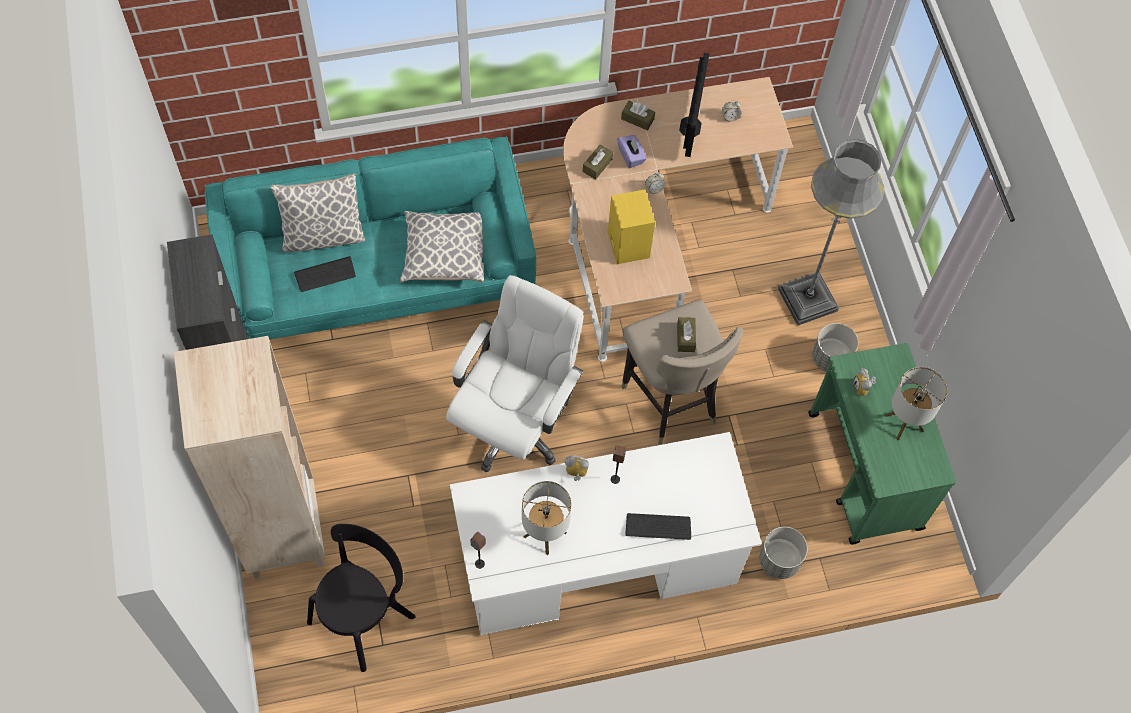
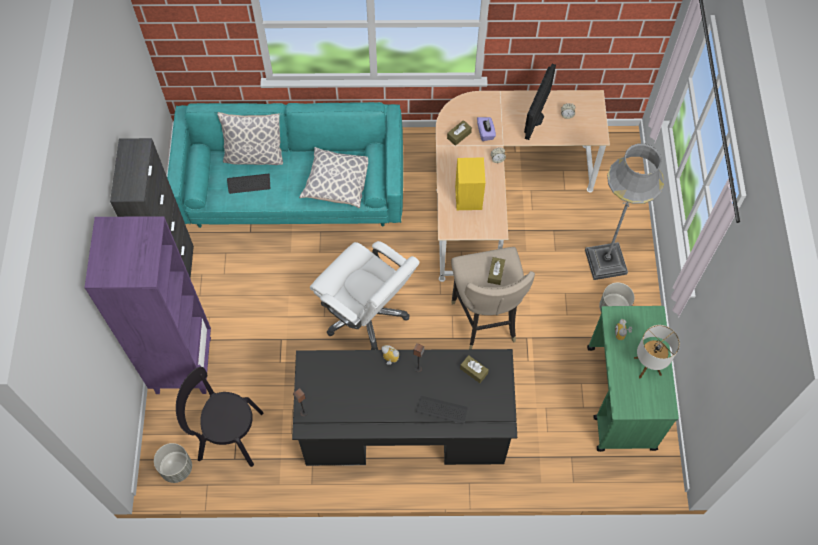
camera: 15 degrees right, 0 degrees up
beige bookcase [174,336,325,579] -> purple bookcase [84,216,211,394]
black chair [307,524,416,672] -> black chair turned 135 degrees counterclockwise [176,367,263,467]
white office chair [446,275,584,472] -> white office chair turned 90 degrees clockwise [310,241,419,350]
white desk [450,432,762,635] -> black desk [292,349,517,466]
table lamp [522,481,571,555] -> none
brown tissue box [621,101,655,131] -> brown tissue box moved to [460,355,489,383]
grey planter [759,527,808,579] -> grey planter moved to [154,443,192,483]

